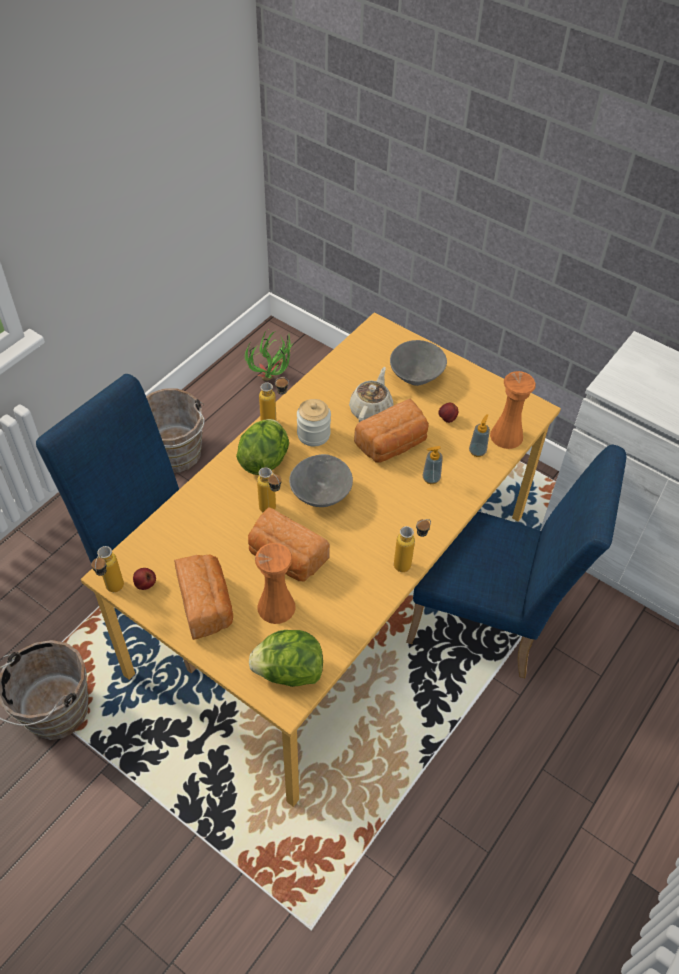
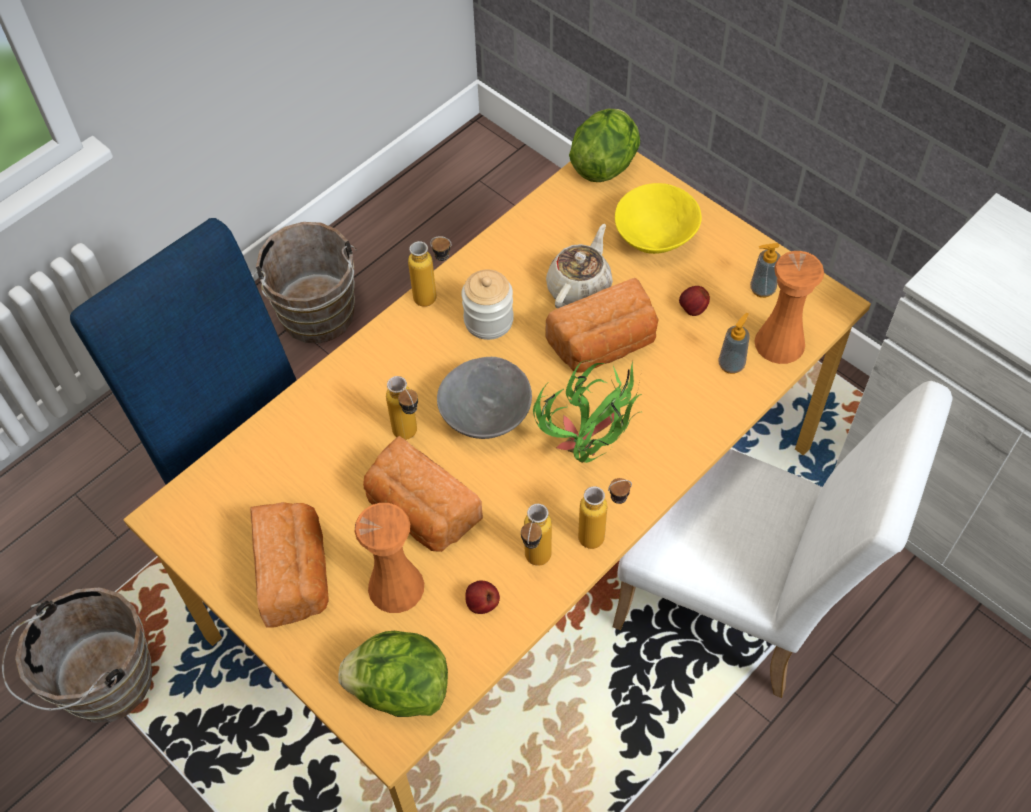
camera: 10 degrees right, 5 degrees up
bottle [91,546,124,592] -> bottle moved to [521,504,552,566]
apple [133,568,156,590] -> apple moved to [465,581,500,614]
lettuce [236,419,289,475] -> lettuce moved to [569,108,640,182]
potted plant [245,330,294,381] -> potted plant moved to [533,360,643,463]
grey bowl [390,340,447,386] -> yellow bowl [615,183,702,254]
blue chair [406,444,627,678] -> white chair [613,381,953,698]
soap dispenser [422,446,443,484] -> soap dispenser moved to [750,243,781,298]

